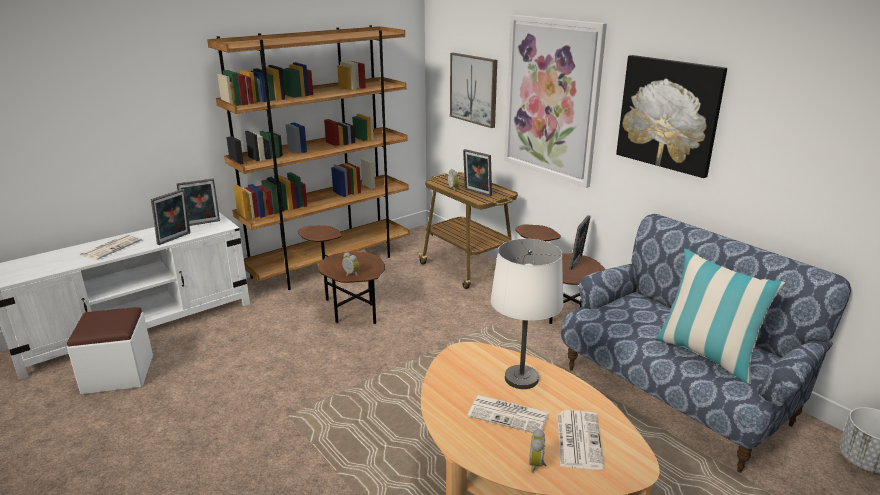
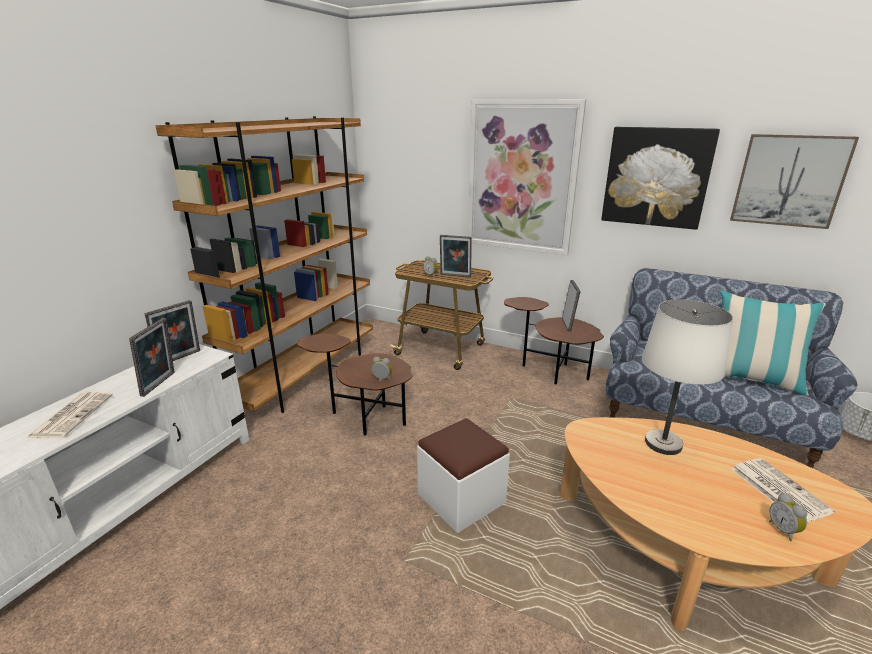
camera: 25 degrees left, 0 degrees up
white ottoman [67,307,153,394] -> white ottoman moved to [417,418,510,533]
picture [450,53,497,128] -> picture moved to [730,134,859,229]
newspaper [467,395,549,433] -> none

